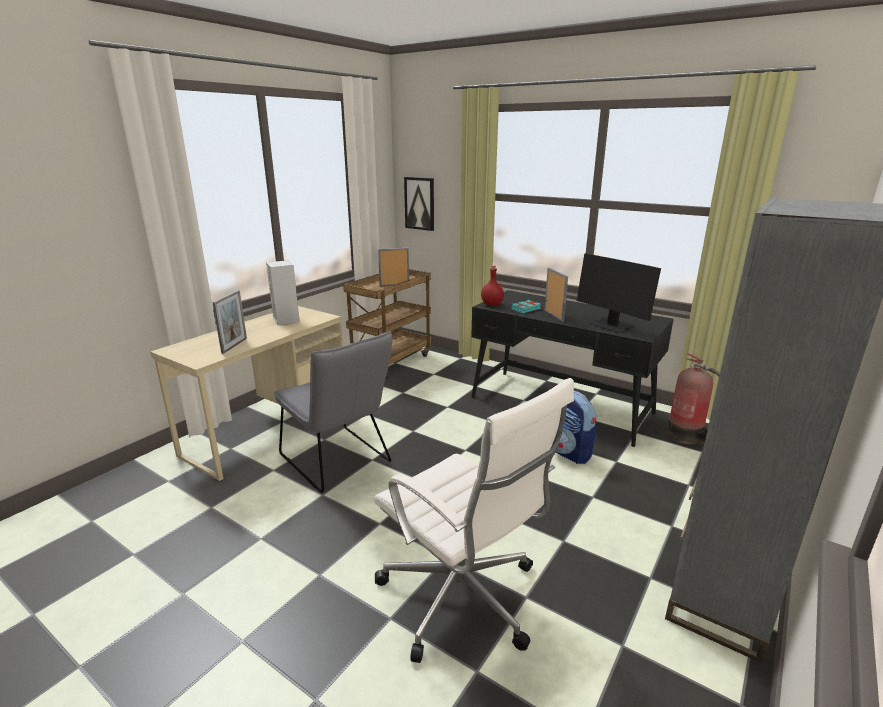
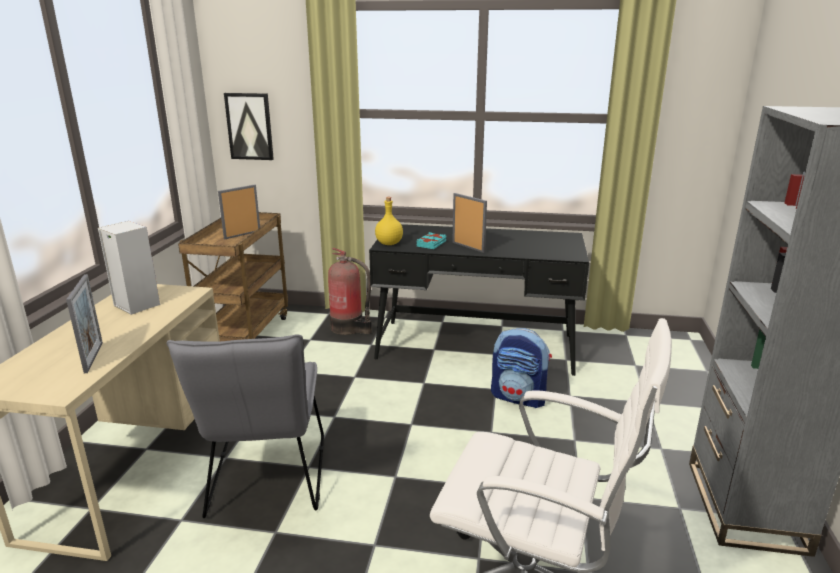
camera: 25 degrees left, 0 degrees up
grey chair [274,331,393,493] -> grey chair turned 60 degrees clockwise [166,334,324,518]
red bottle [481,265,504,306] -> yellow bottle [375,197,403,245]
monitor [577,253,661,333] -> none
fire extinguisher [666,353,720,446] -> fire extinguisher moved to [328,248,372,335]

